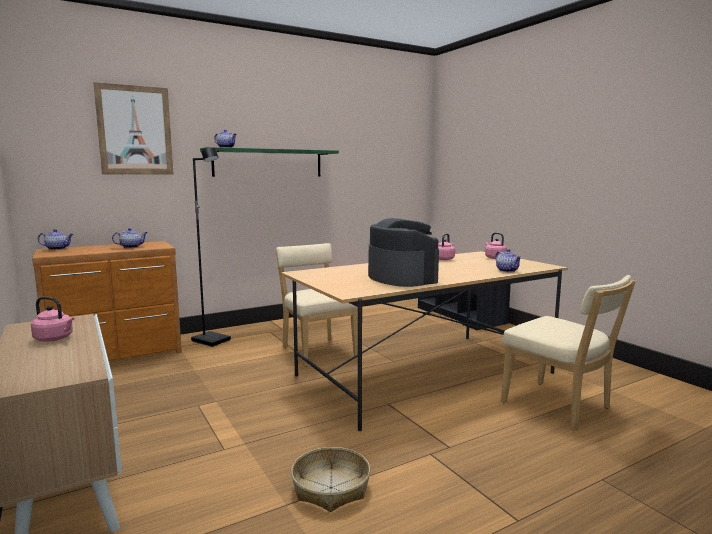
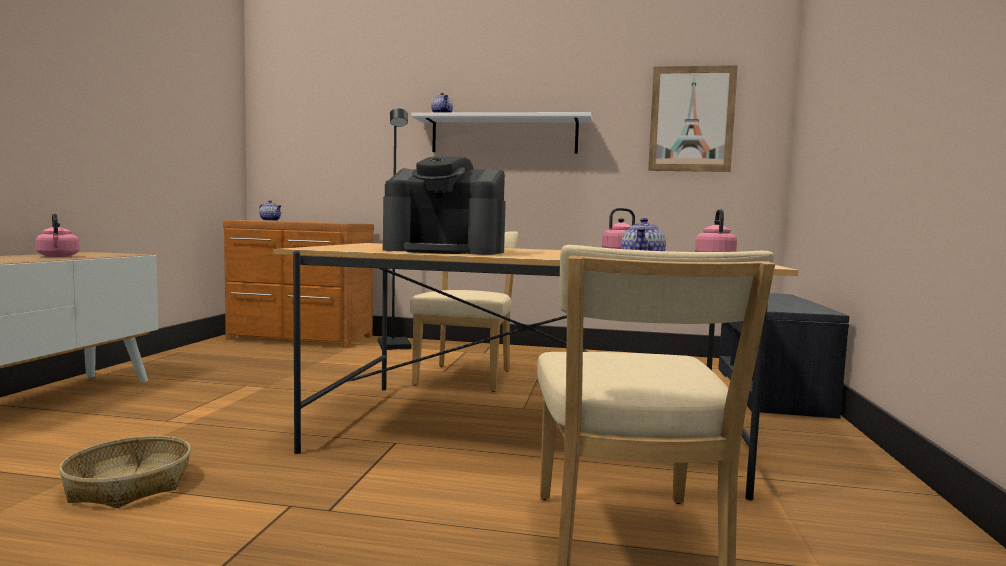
camera: 40 degrees right, 5 degrees down
picture [93,82,173,174] -> picture moved to [648,65,738,172]
teapot [112,228,148,248] -> none
green shelf [200,147,339,177] -> white shelf [411,112,592,154]
coffee machine [368,218,439,287] -> coffee machine turned 90 degrees clockwise [383,157,506,255]

